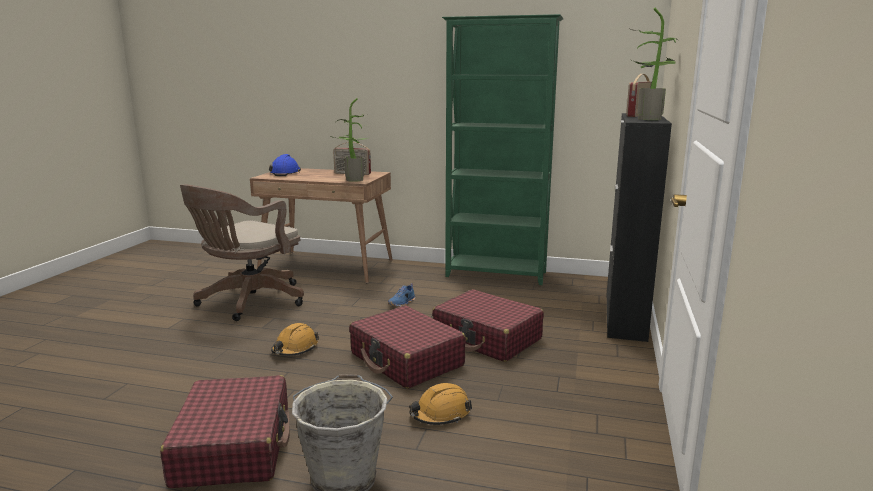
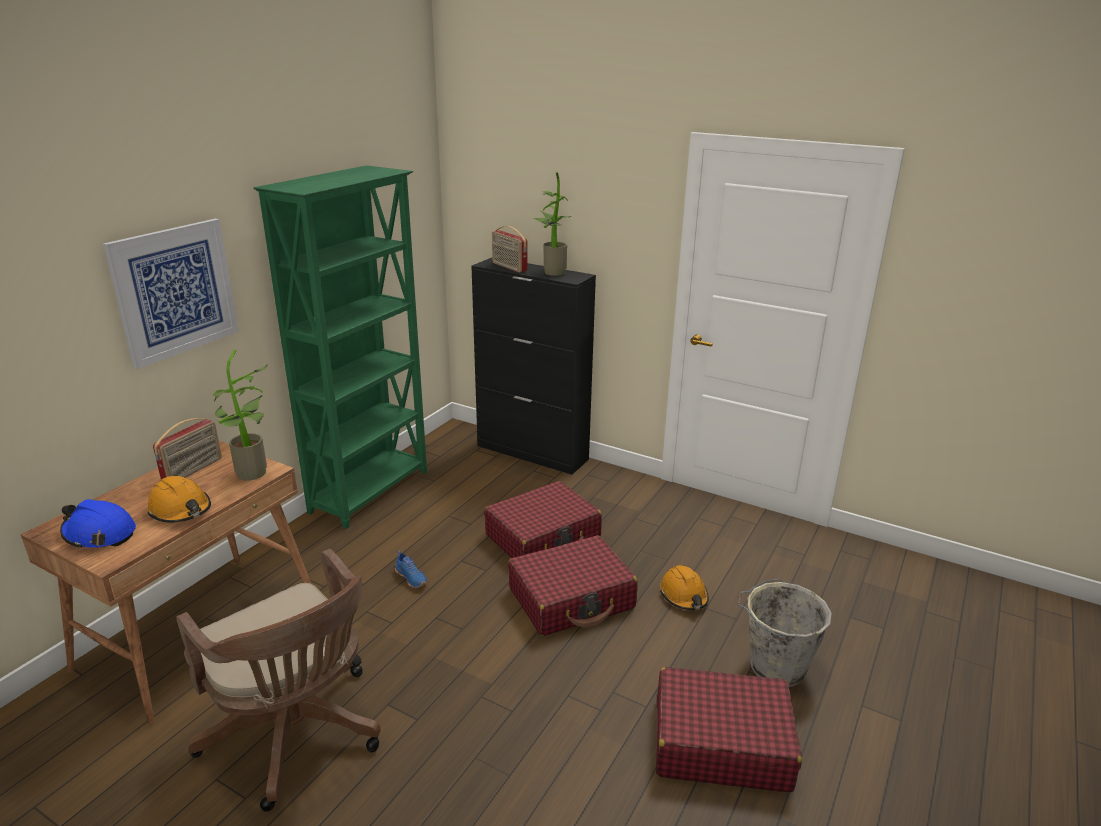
camera: 75 degrees left, 10 degrees up
orange hard hat [271,323,319,356] -> orange hard hat moved to [148,476,211,523]
none -> picture [103,219,239,369]

